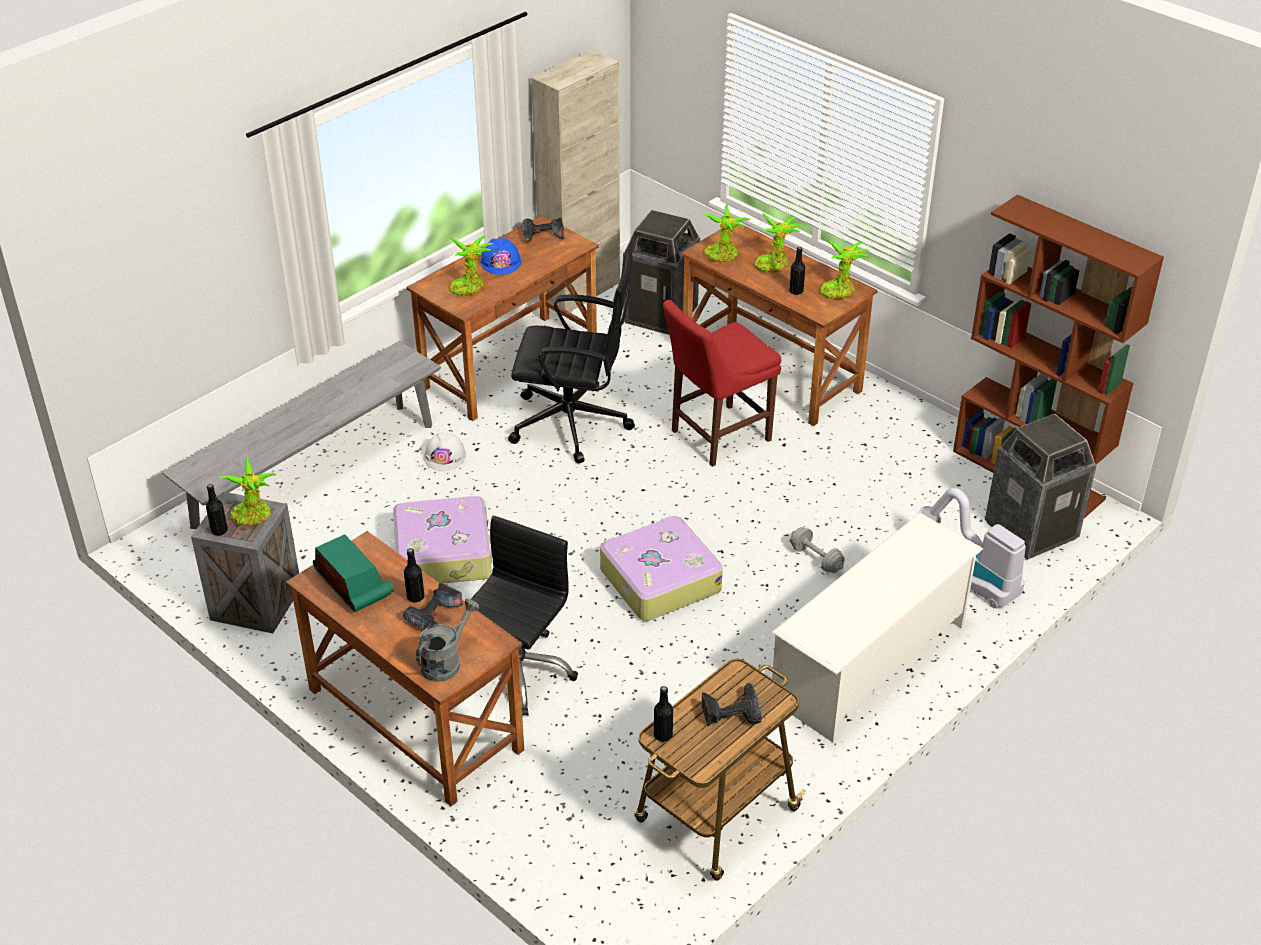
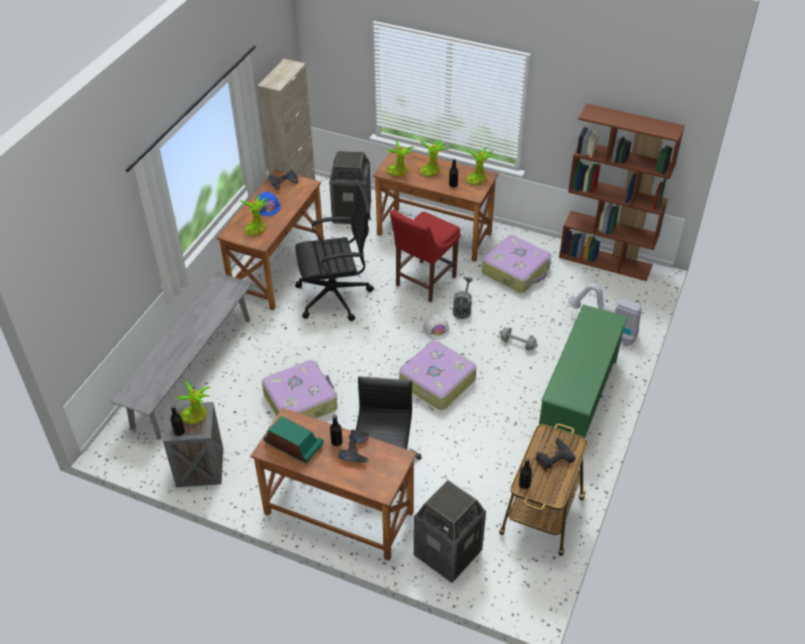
camera: 20 degrees left, 5 degrees up
grey watering can [416,599,479,682] -> grey watering can moved to [453,277,473,319]
white hard hat [424,432,466,471] -> white hard hat moved to [423,314,450,340]
white shoe rack [772,513,983,742] -> green shoe rack [539,304,627,450]
trash can [985,414,1097,560] -> trash can moved to [414,480,486,583]
none -> suitcase [482,235,551,293]

